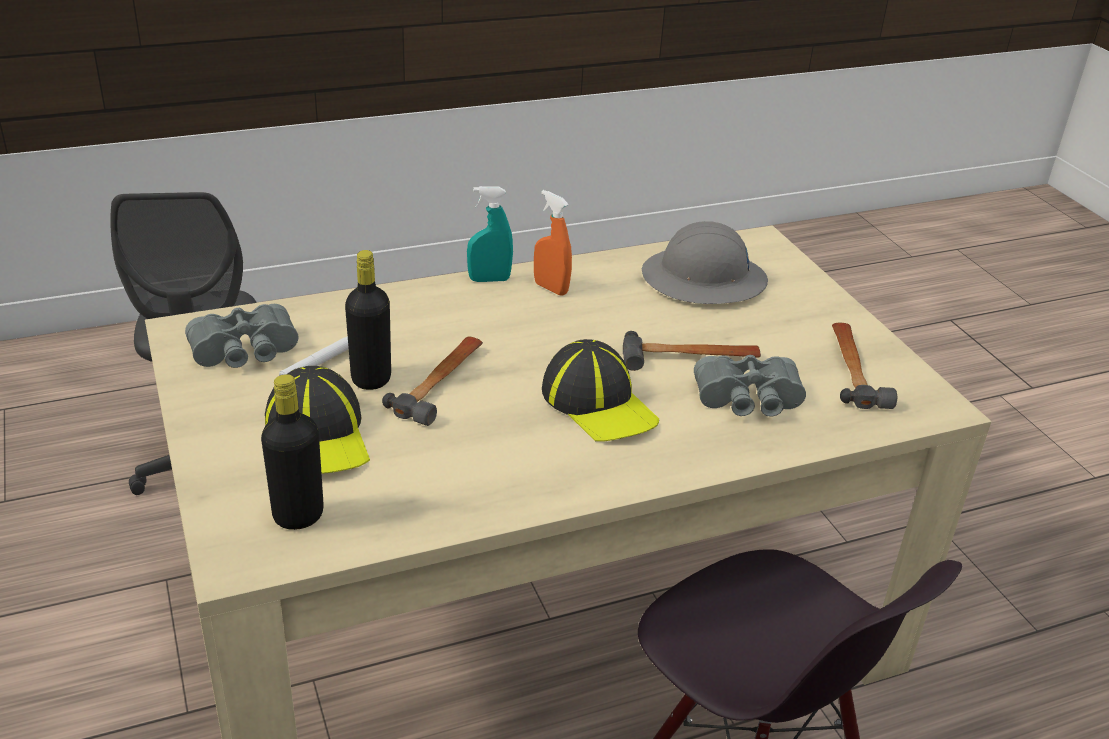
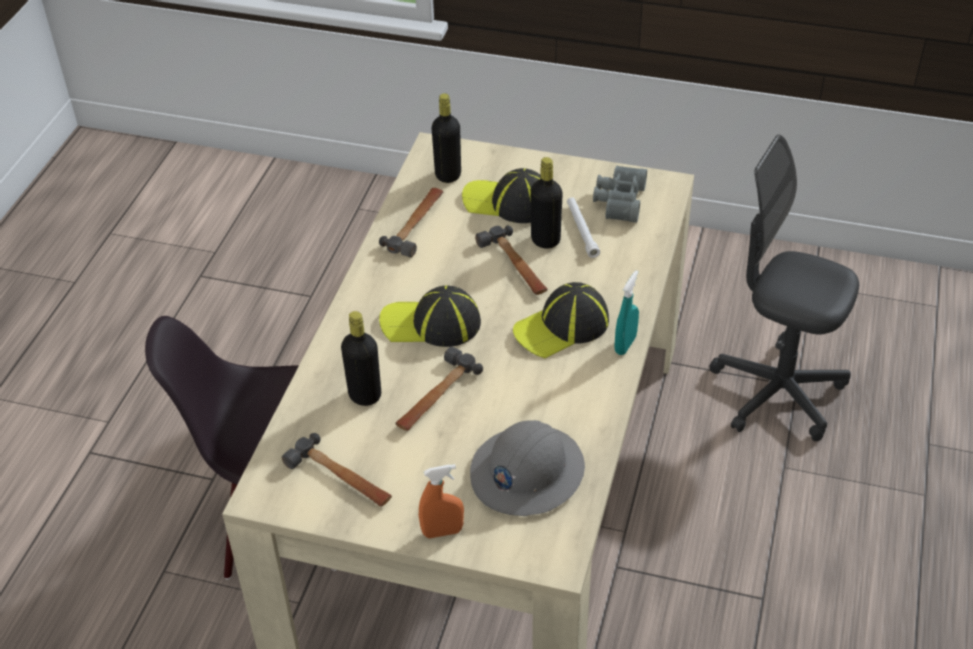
camera: 130 degrees right, 10 degrees up
orange spray bottle [534,190,572,296] -> orange spray bottle moved to [419,464,464,538]
grey binoculars [694,355,806,417] -> black bottle [341,311,381,406]
none -> hammer [379,188,443,257]
none -> cap [513,282,609,358]

